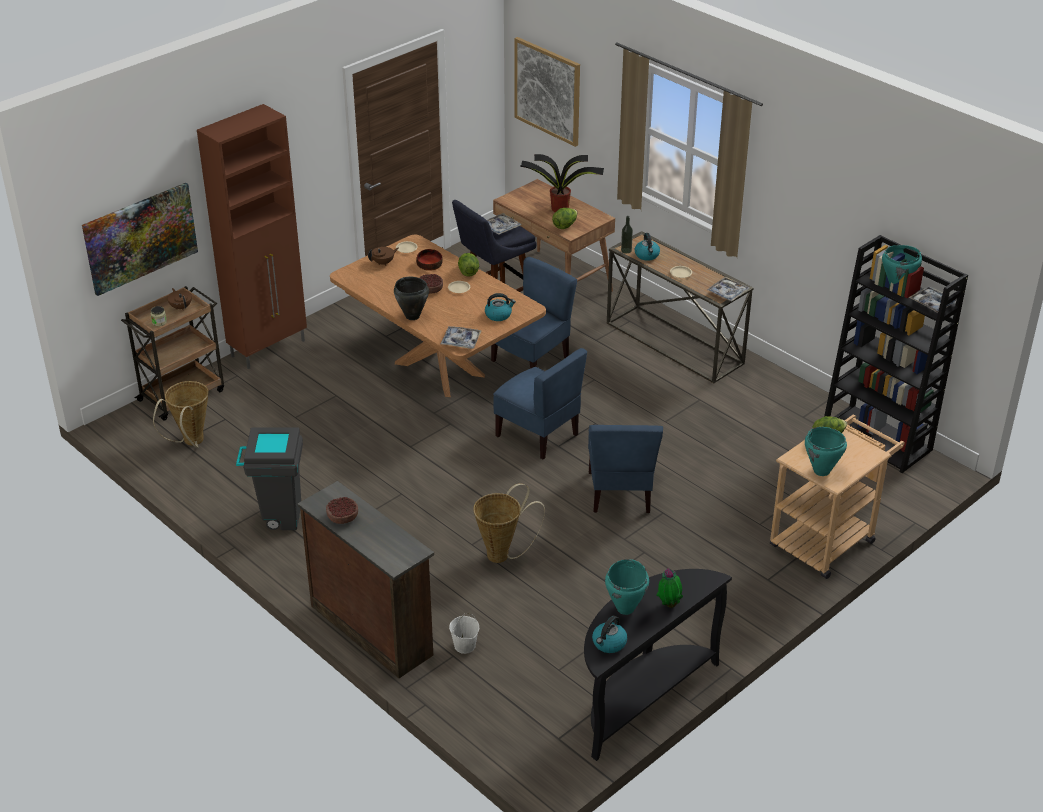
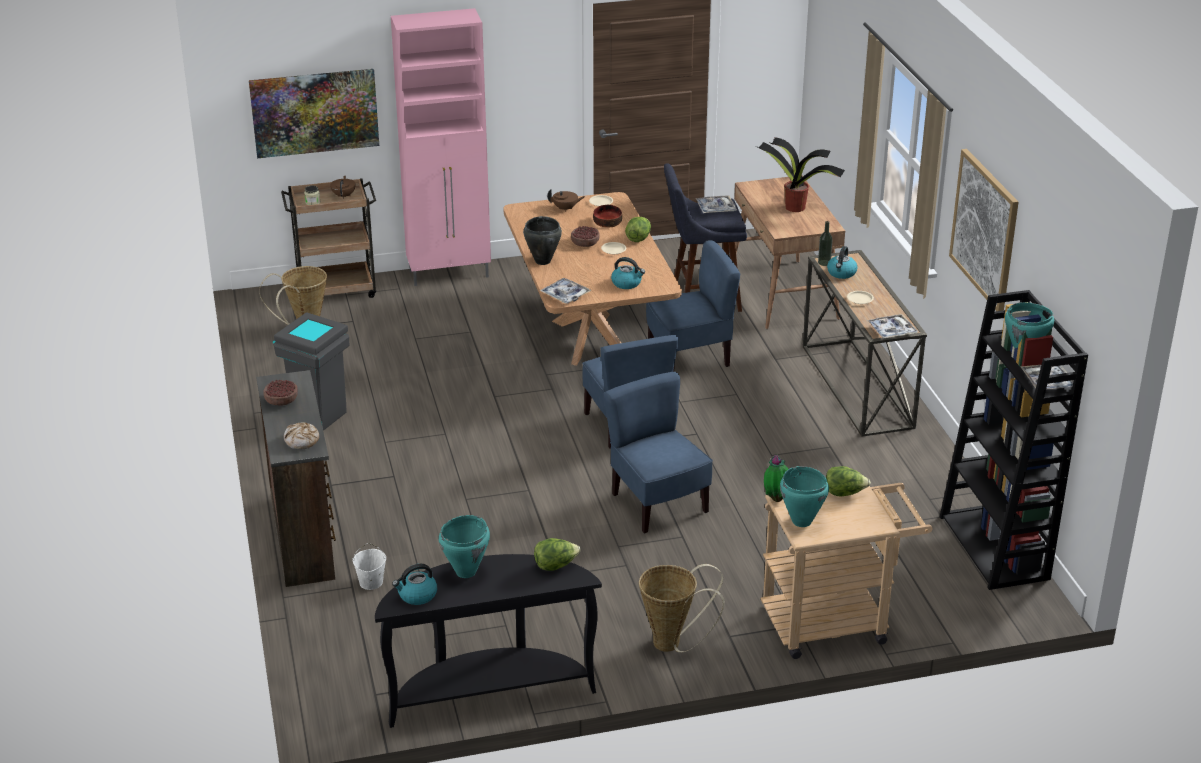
camera: 30 degrees right, 5 degrees down
brown cabinet [197,104,307,369] -> pink cabinet [391,8,491,286]
basket [473,483,545,563] -> basket moved to [639,564,725,653]
picture [514,37,580,147] -> picture moved to [949,149,1019,311]
lettuce [552,208,577,229] -> lettuce moved to [534,538,581,571]
blue chair [588,425,663,513] -> blue chair turned 120 degrees clockwise [604,372,713,533]
potted plant [656,568,683,608] -> potted plant moved to [764,455,788,502]
none -> bread [284,422,319,450]

